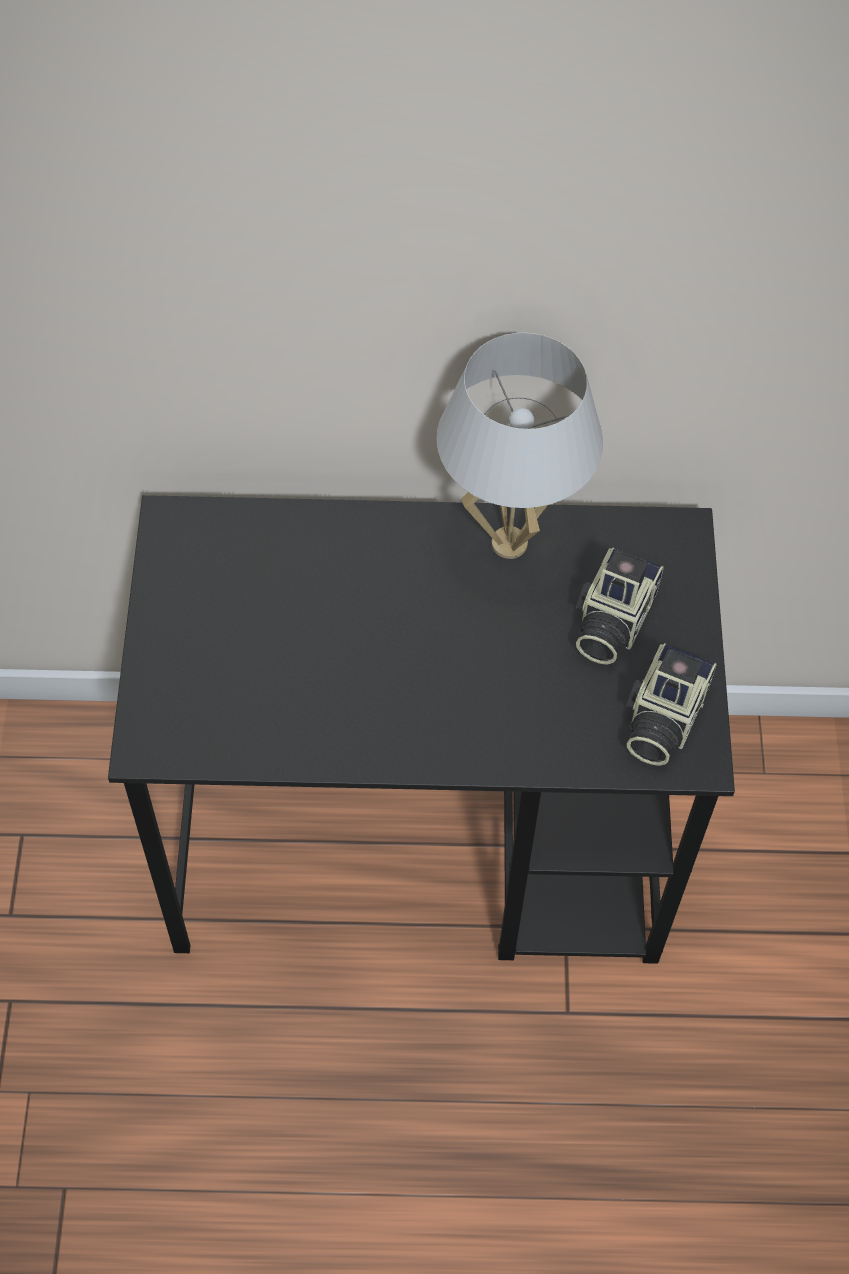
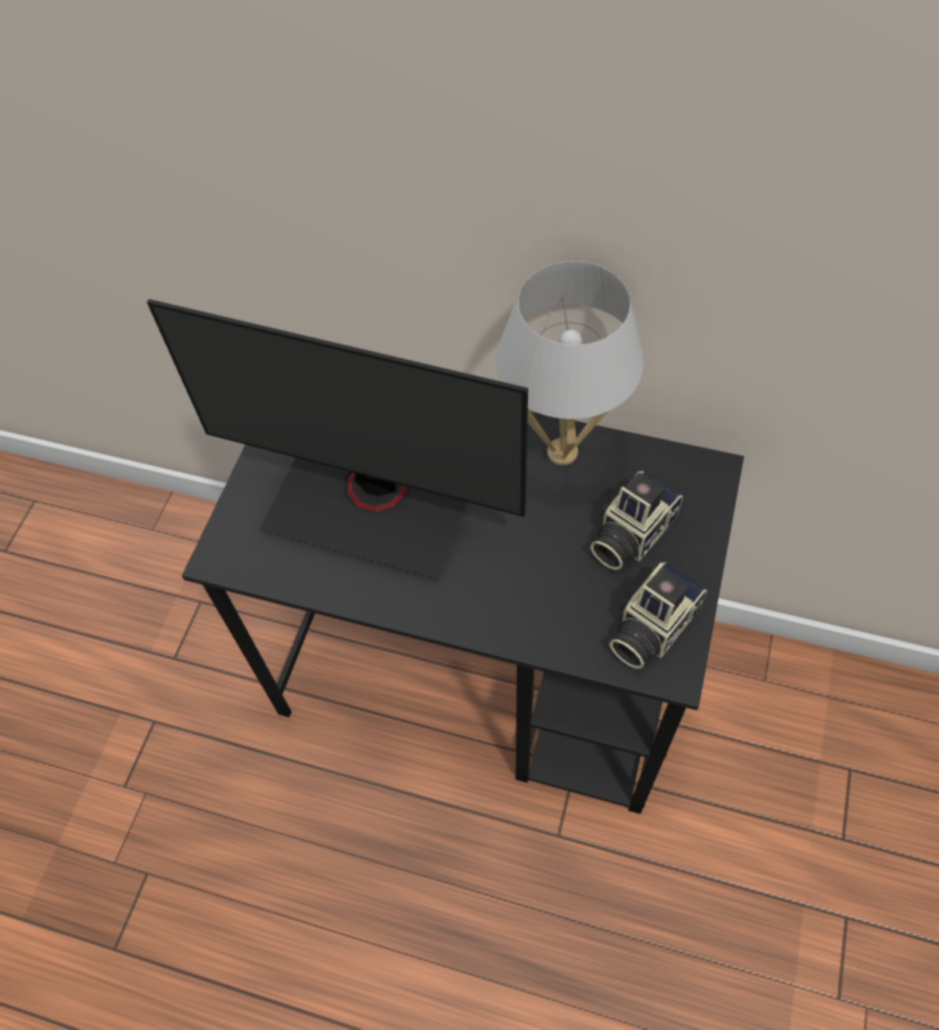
camera: 20 degrees right, 0 degrees up
none -> monitor [147,299,528,578]

